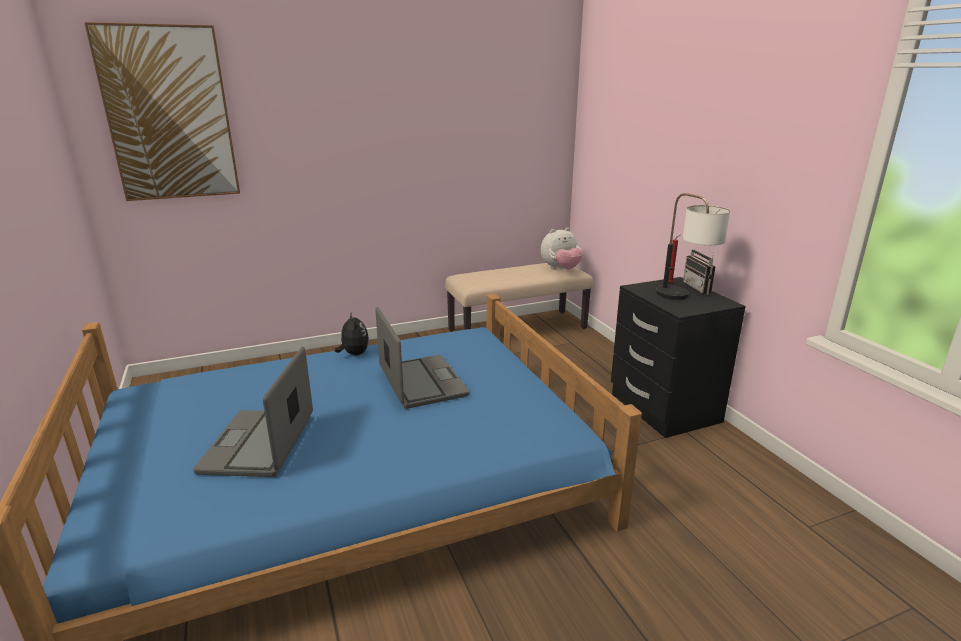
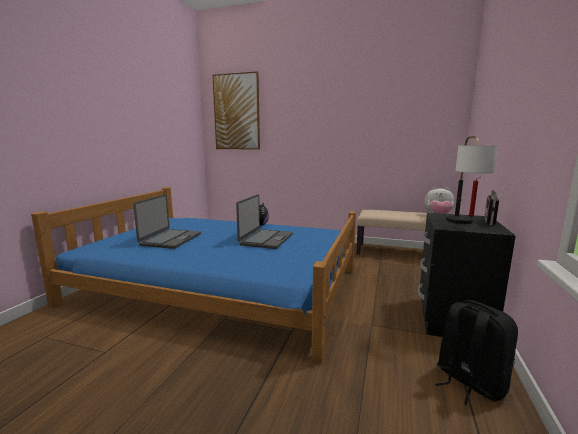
camera: 40 degrees right, 10 degrees down
laptop [193,347,313,477] -> laptop turned 150 degrees clockwise [133,194,201,249]
none -> black backpack [436,300,518,405]

